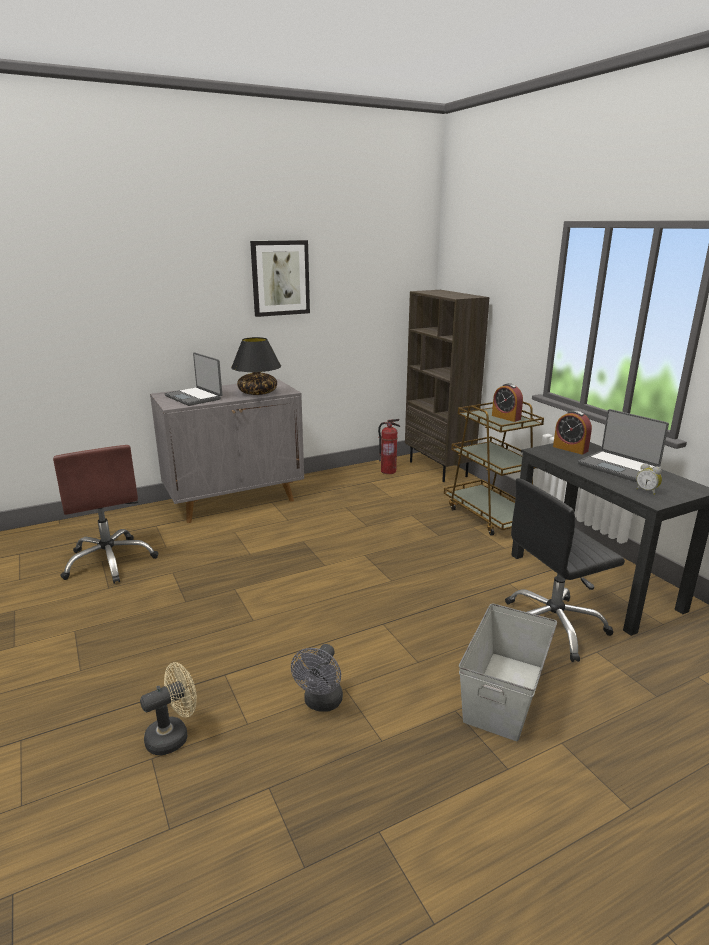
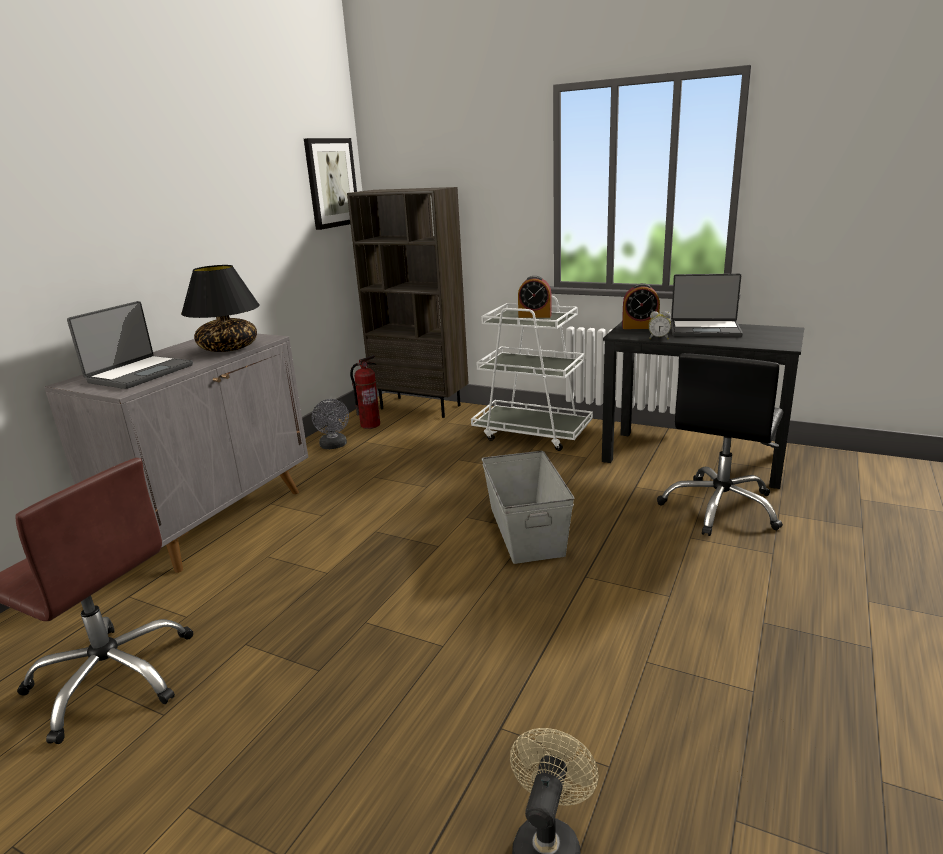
camera: 35 degrees left, 0 degrees up
laptop [165,353,222,406] -> laptop turned 75 degrees counterclockwise [67,301,193,389]
picture [250,240,310,317] -> picture moved to [304,138,357,230]
grey fan [291,644,343,712] -> grey fan moved to [312,399,349,449]
brown cart [444,401,544,536] -> white cart [471,296,593,451]
grey storage box [459,603,557,741] -> grey storage box moved to [481,451,574,564]
alarm clock [636,463,662,495] -> alarm clock moved to [649,311,671,339]

